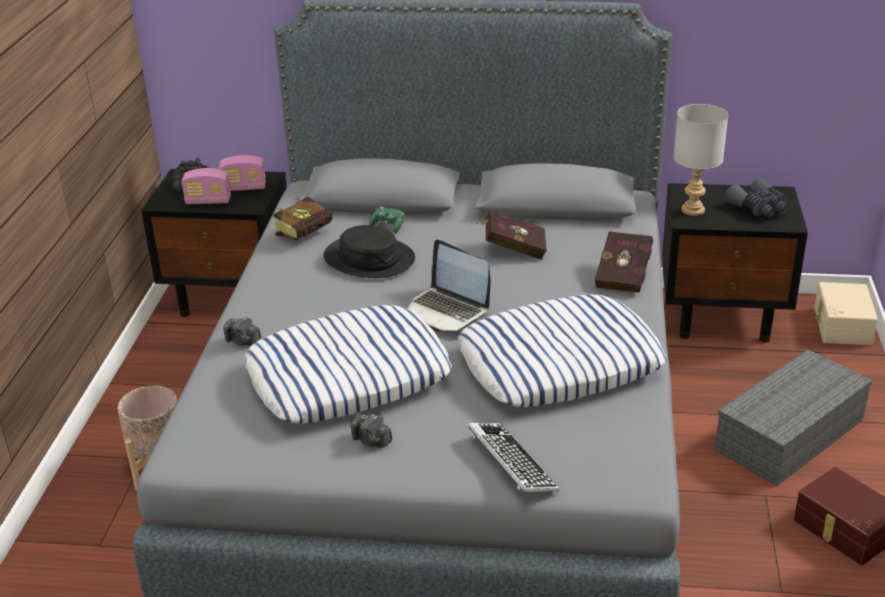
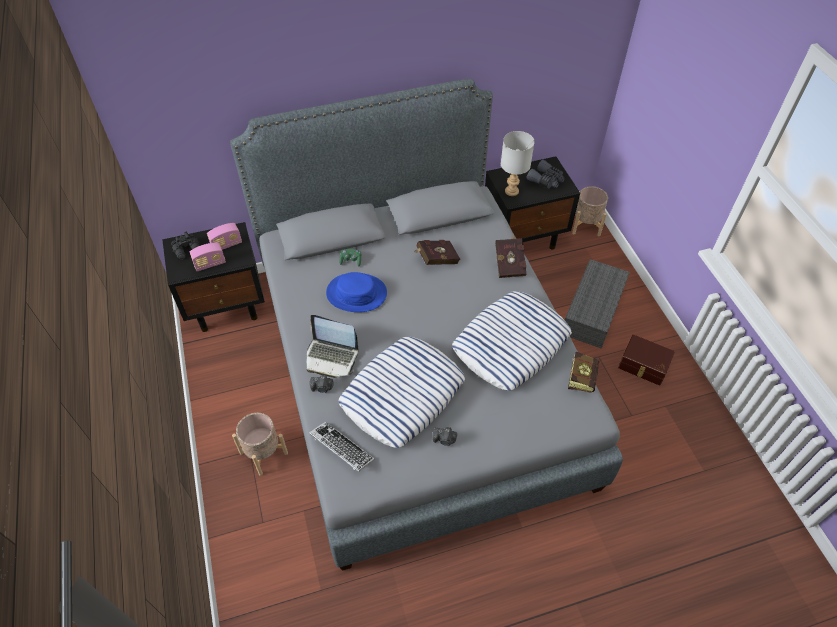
camera: 25 degrees left, 20 degrees up
book [274,196,332,240] -> book moved to [568,352,599,393]
black hat [324,225,415,278] -> blue hat [326,272,387,312]
laptop [407,240,491,331] -> laptop moved to [306,315,358,378]
keyboard [468,423,559,492] -> keyboard moved to [309,421,374,472]
beige storage box [814,282,878,345] -> beige planter [572,186,608,236]

